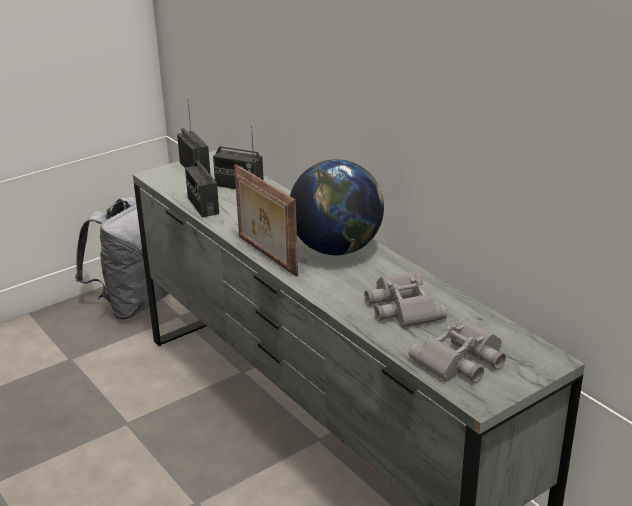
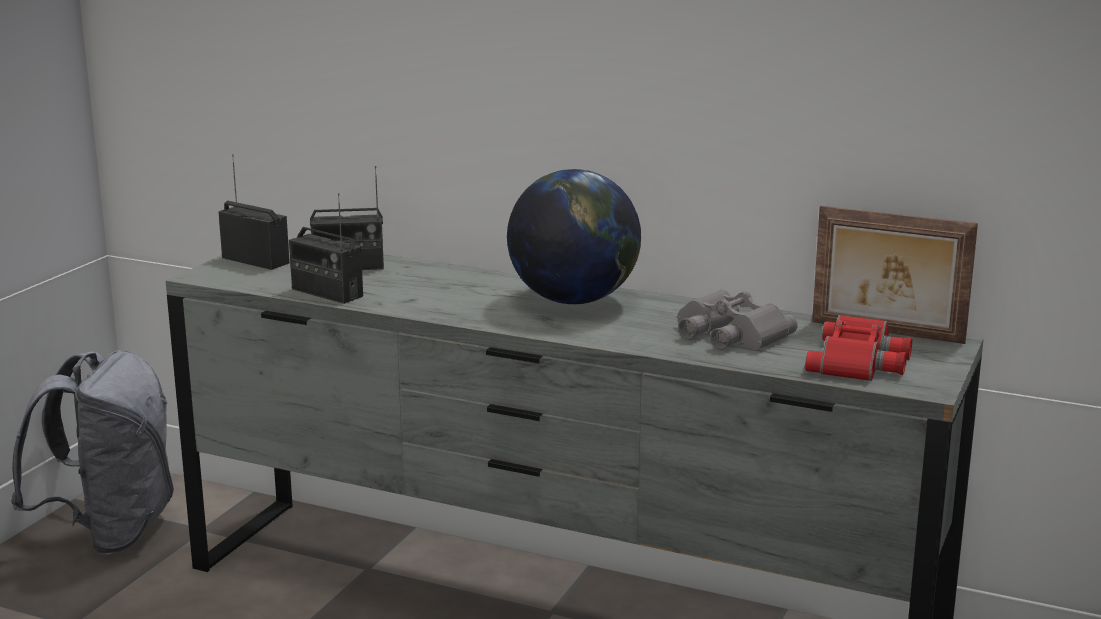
camera: 30 degrees left, 10 degrees down
picture frame [234,164,298,277] -> picture frame moved to [812,206,978,344]
grey binoculars [408,319,506,383] -> red binoculars [805,315,912,381]

